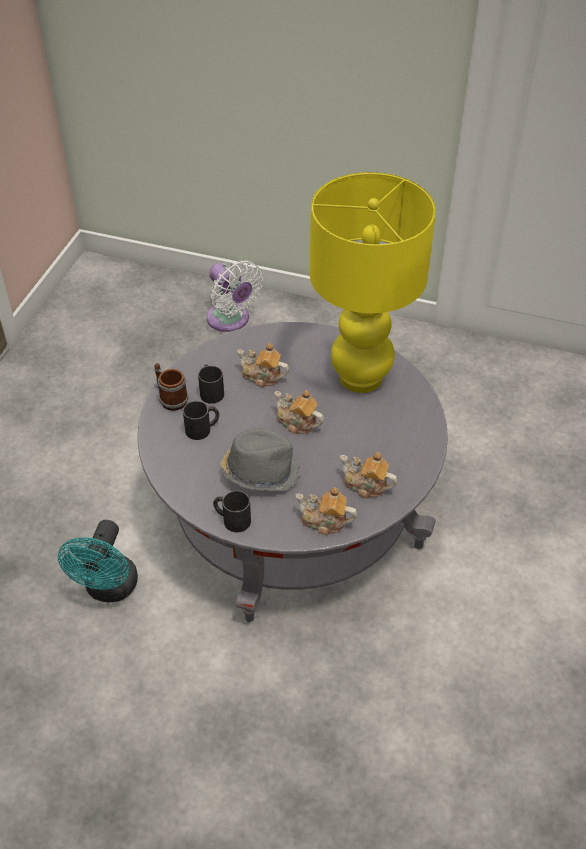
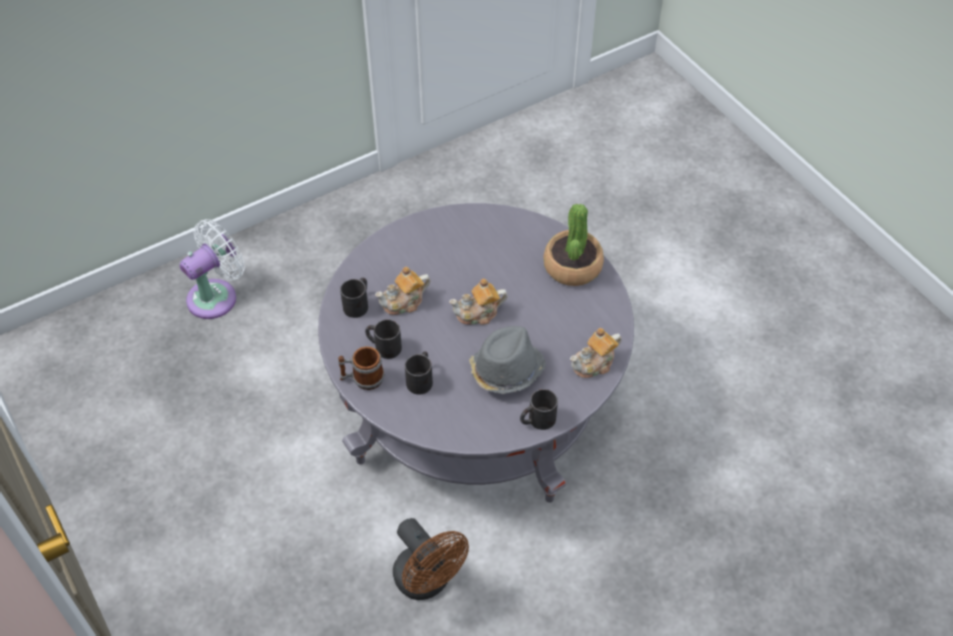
camera: 50 degrees left, 5 degrees up
turquoise fan [58,520,138,602] -> brown fan [393,518,469,600]
white fan [207,260,263,332] -> white fan turned 45 degrees counterclockwise [180,219,245,319]
yellow table lamp [310,172,436,393] -> none
teapot [340,452,397,499] -> none
none -> black mug [340,278,368,318]
none -> potted plant [543,204,604,286]

